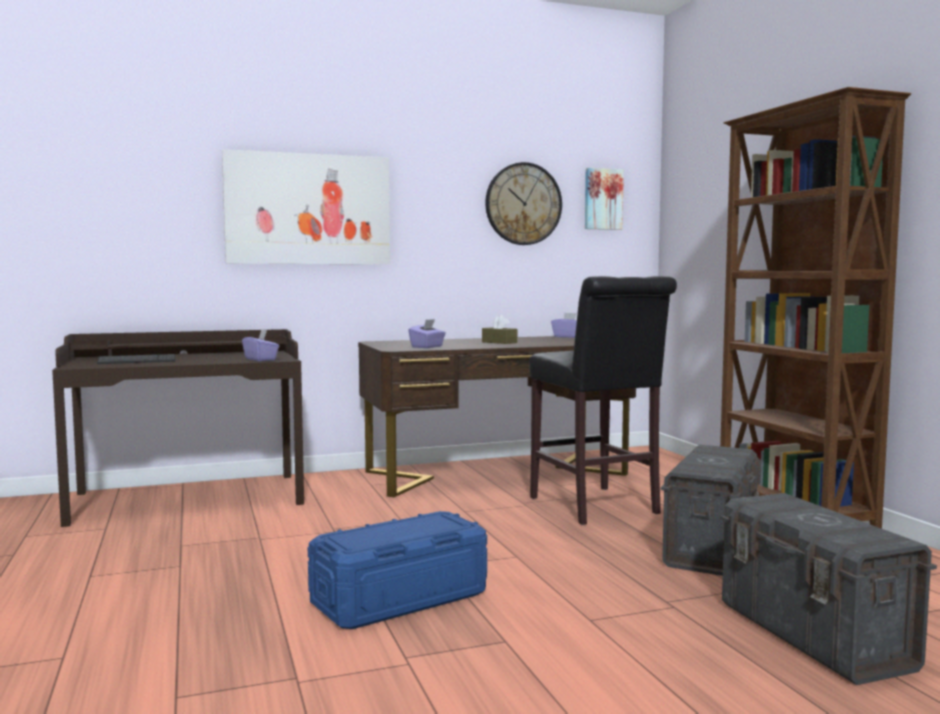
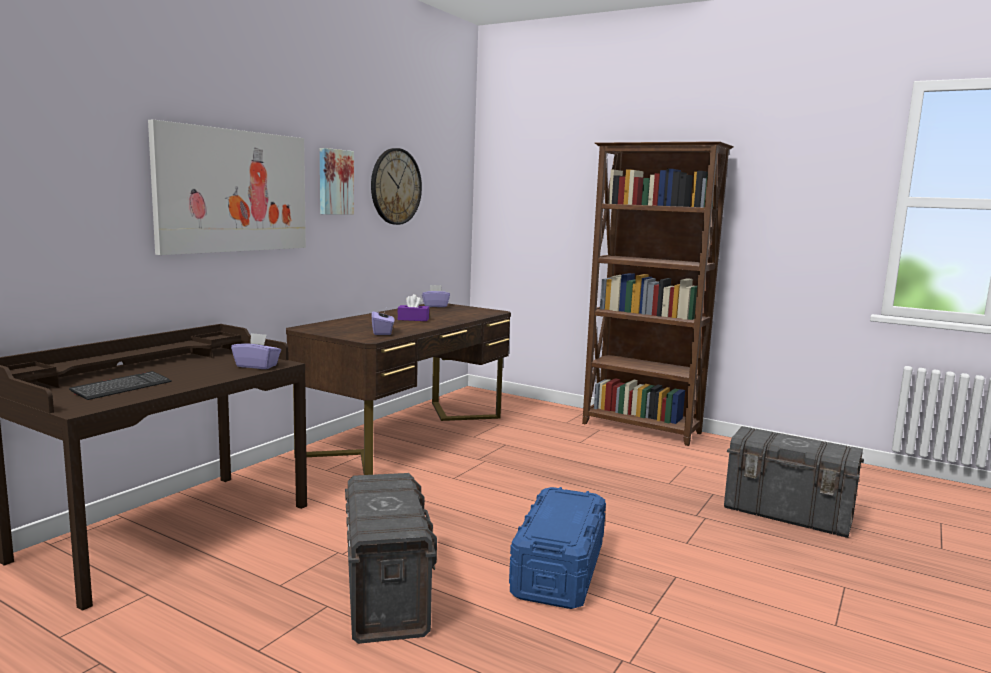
camera: 40 degrees left, 5 degrees up
brown tissue box [482,315,517,344] -> purple tissue box [397,294,429,321]
black stool [529,276,677,525] -> none
picture [585,168,624,230] -> picture moved to [320,148,354,214]
grey storage box [661,444,761,576] -> grey storage box moved to [345,473,437,644]

